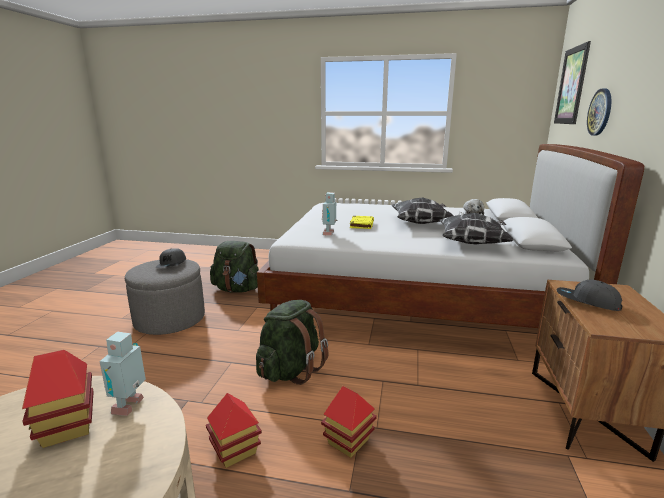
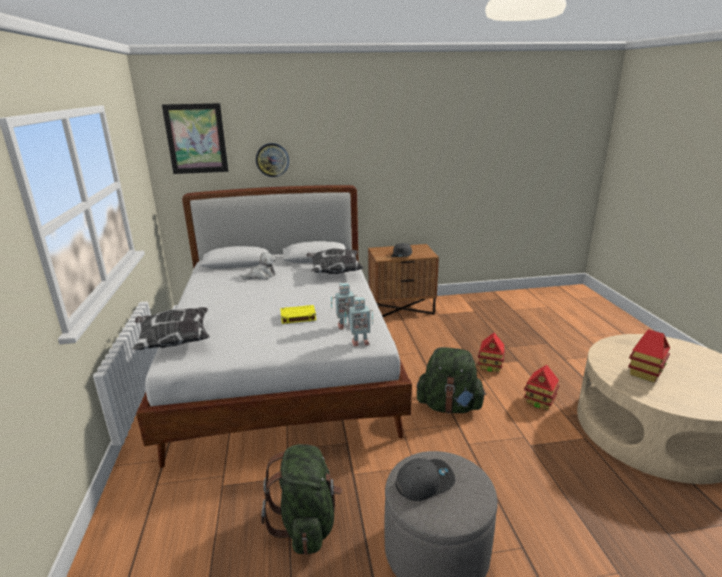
camera: 110 degrees left, 5 degrees up
toy robot [99,331,146,416] -> toy robot moved to [345,296,373,346]
pillow [391,197,454,224] -> pillow moved to [133,307,210,350]

